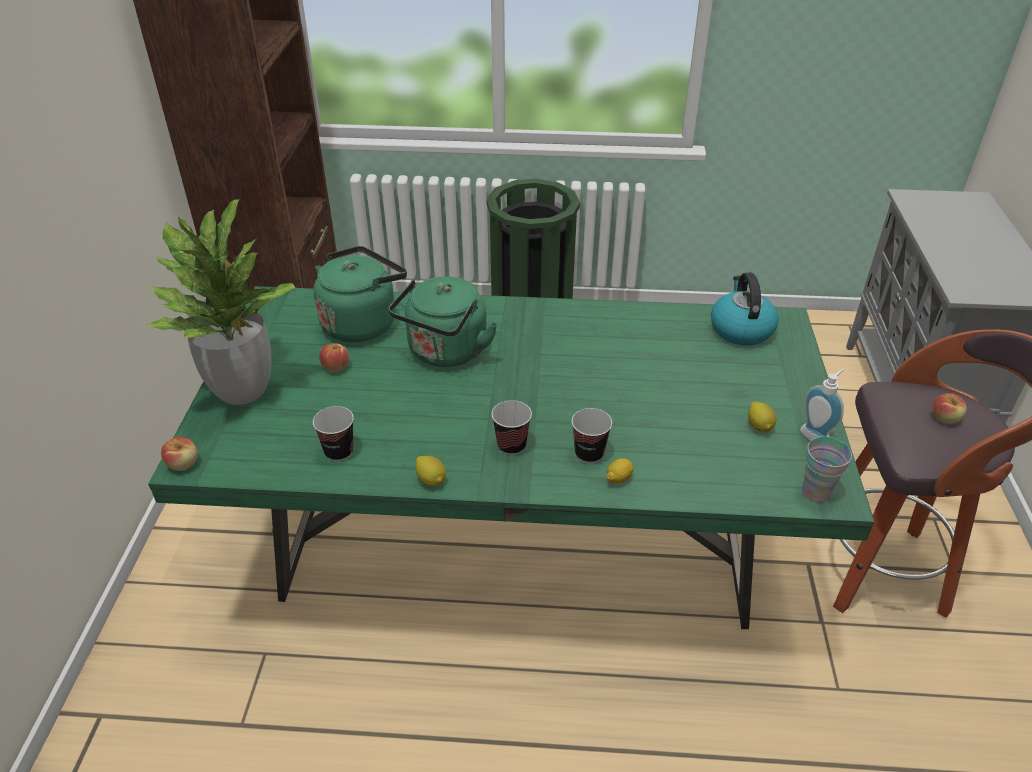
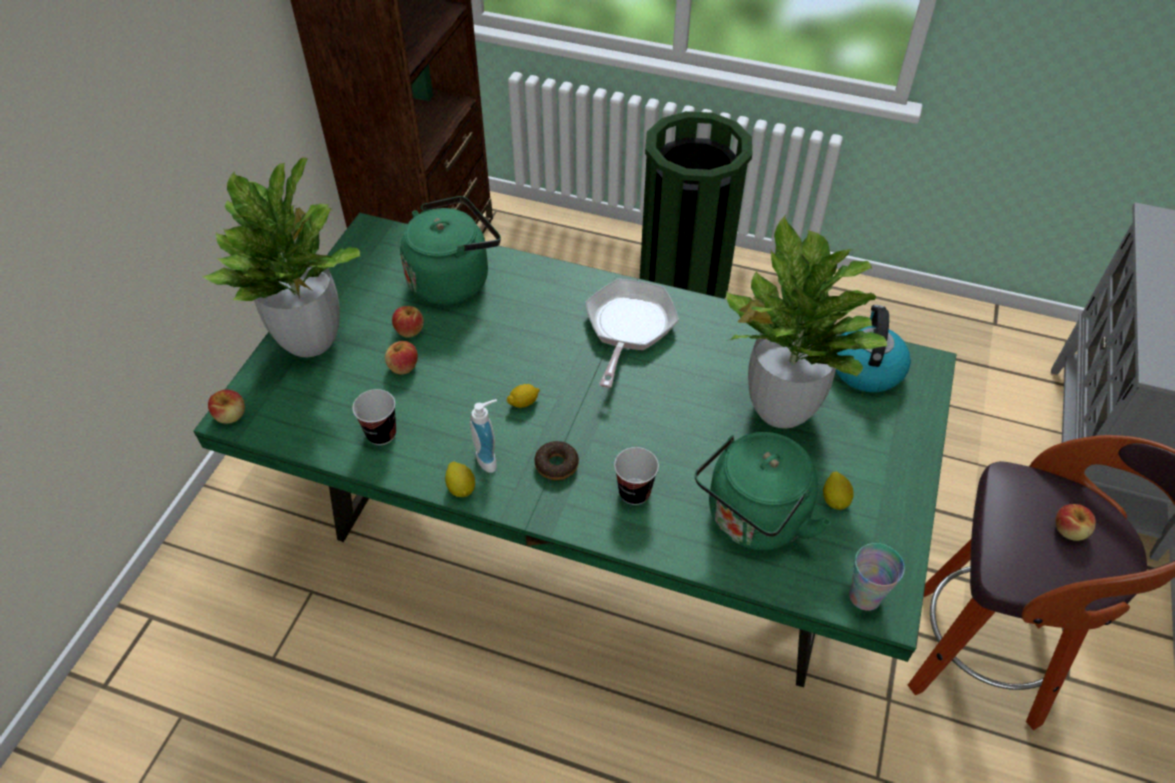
camera: 15 degrees right, 10 degrees up
green kettle [389,276,497,367] -> green kettle moved to [695,432,831,551]
cup [492,400,532,455] -> donut [535,441,579,480]
lemon [606,458,634,484] -> lemon moved to [506,384,540,408]
soap dispenser [800,369,844,441] -> soap dispenser moved to [470,399,497,473]
none -> apple [385,341,418,375]
none -> frying pan [585,279,679,388]
none -> potted plant [726,215,887,429]

